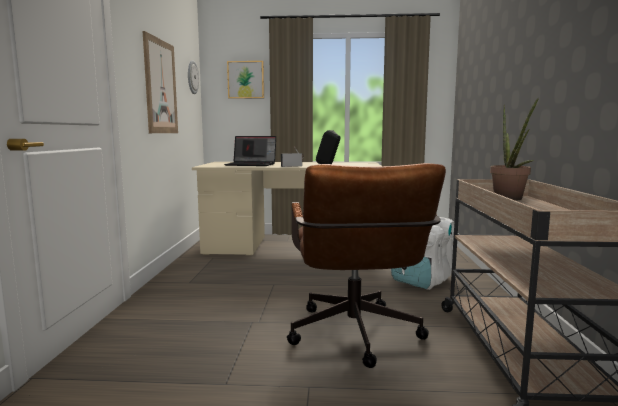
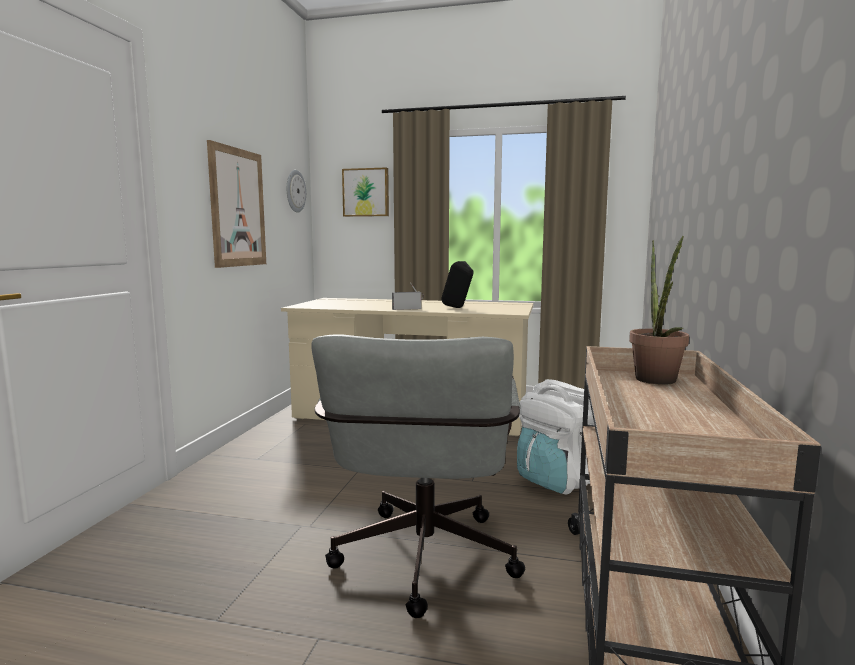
camera: 10 degrees right, 0 degrees up
laptop [224,136,276,166] -> none
brown office chair [287,163,446,368] -> grey office chair [311,334,525,618]

